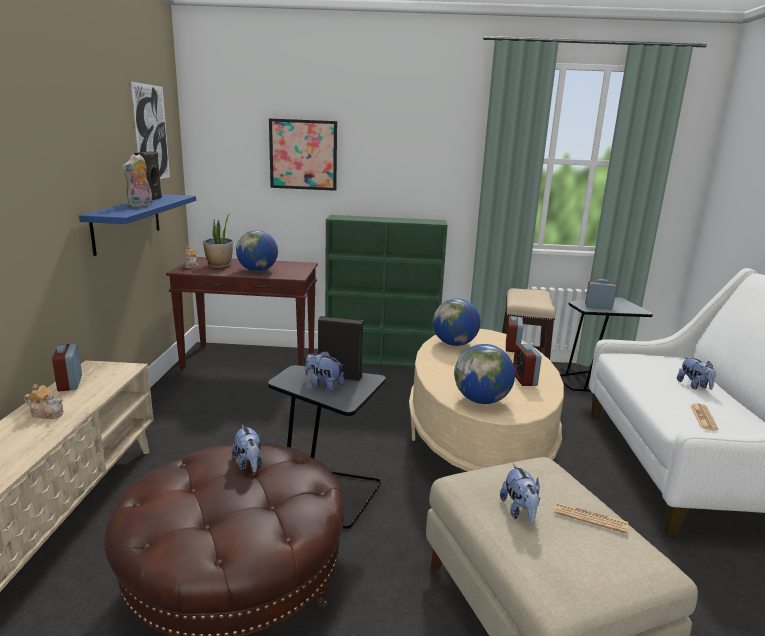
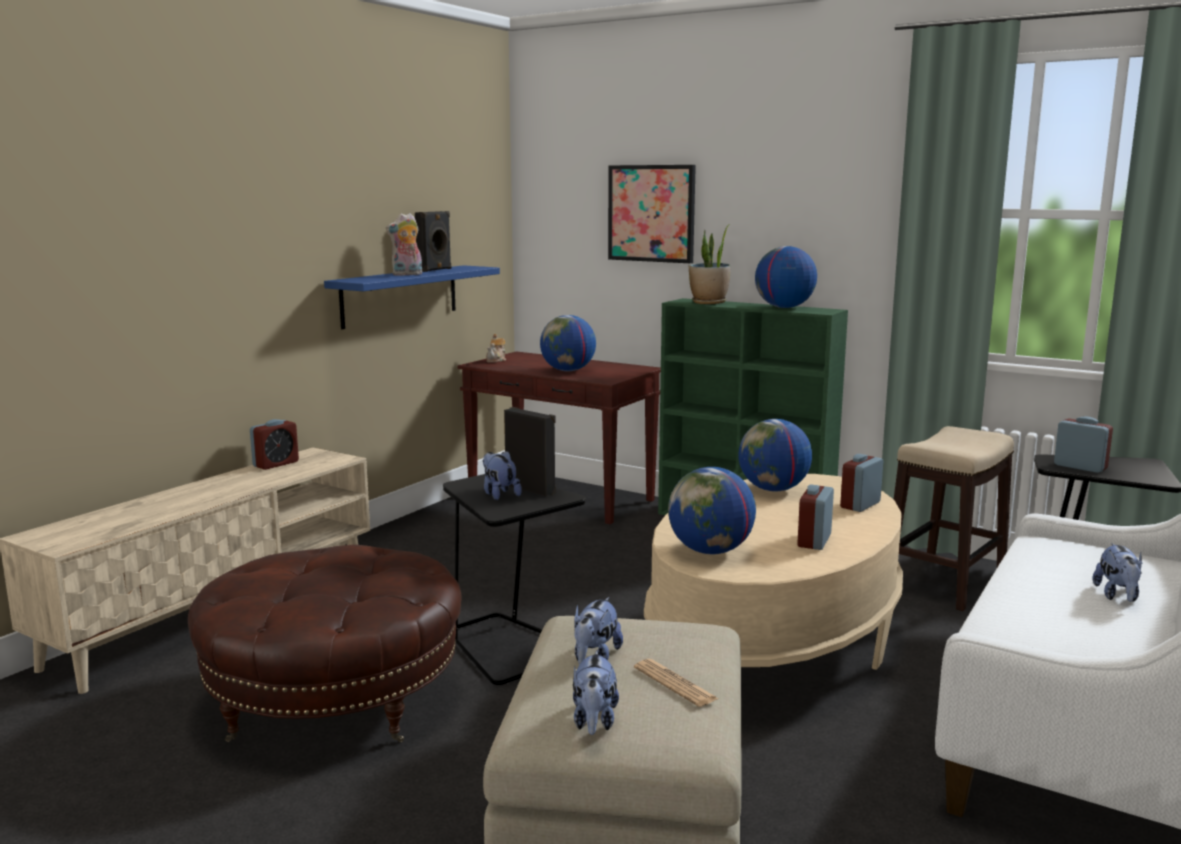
camera: 30 degrees right, 5 degrees down
teapot [24,384,64,419] -> none
alarm clock [52,343,82,391] -> alarm clock turned 150 degrees counterclockwise [250,419,299,470]
picture [131,82,170,179] -> none
potted plant [203,213,233,268] -> potted plant moved to [689,224,731,304]
plush toy [232,425,262,473] -> plush toy moved to [573,651,619,735]
newspaper [690,403,719,431] -> none
none -> globe [755,246,817,308]

